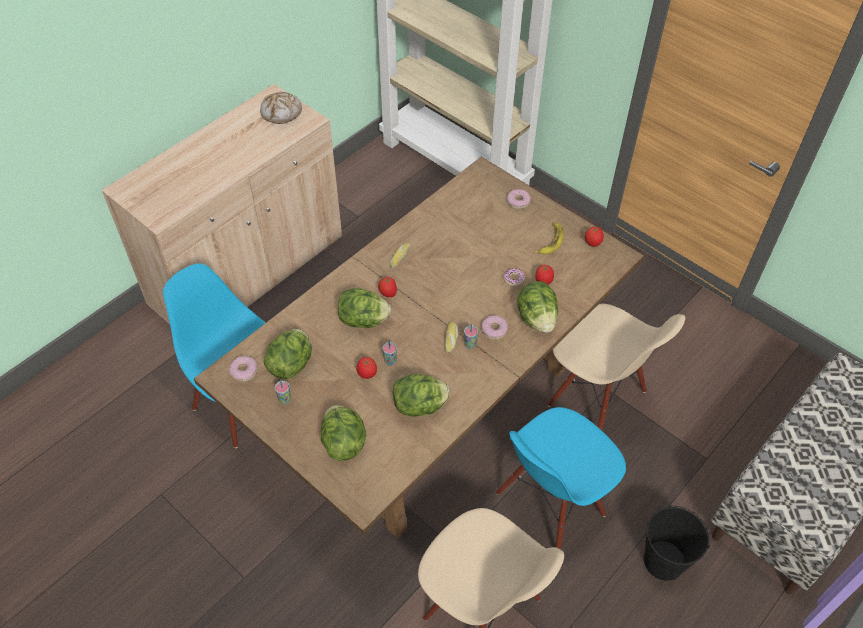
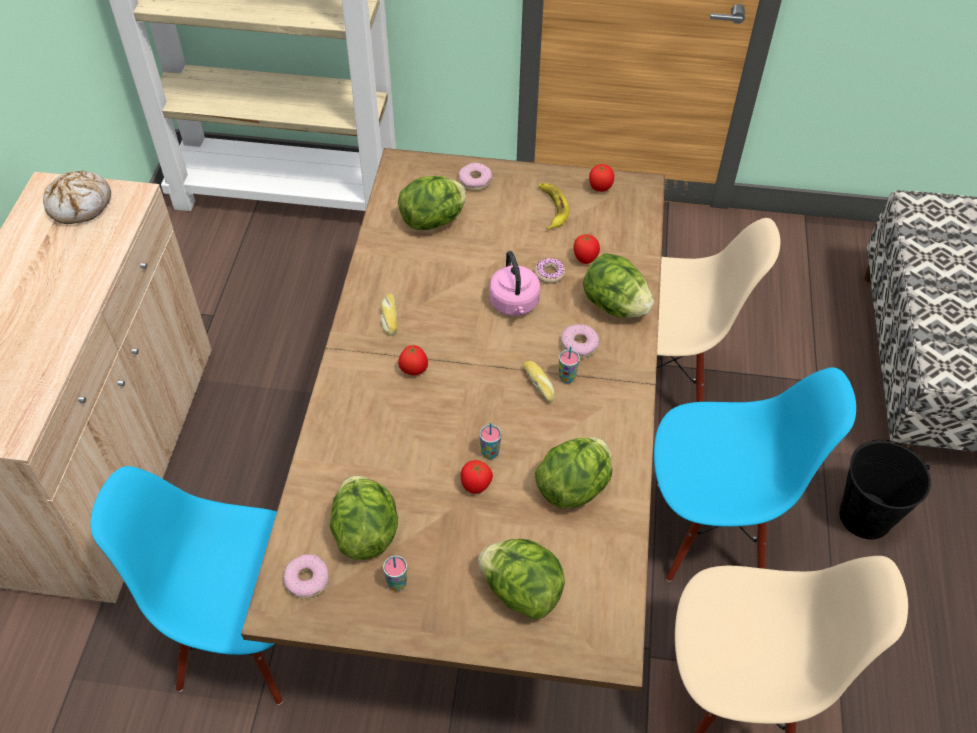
camera: 35 degrees left, 0 degrees up
lettuce [338,288,391,328] -> lettuce moved to [398,176,466,230]
blue chair [496,407,626,549] -> blue chair turned 105 degrees counterclockwise [654,367,856,582]
none -> pink kettle [489,251,540,316]

